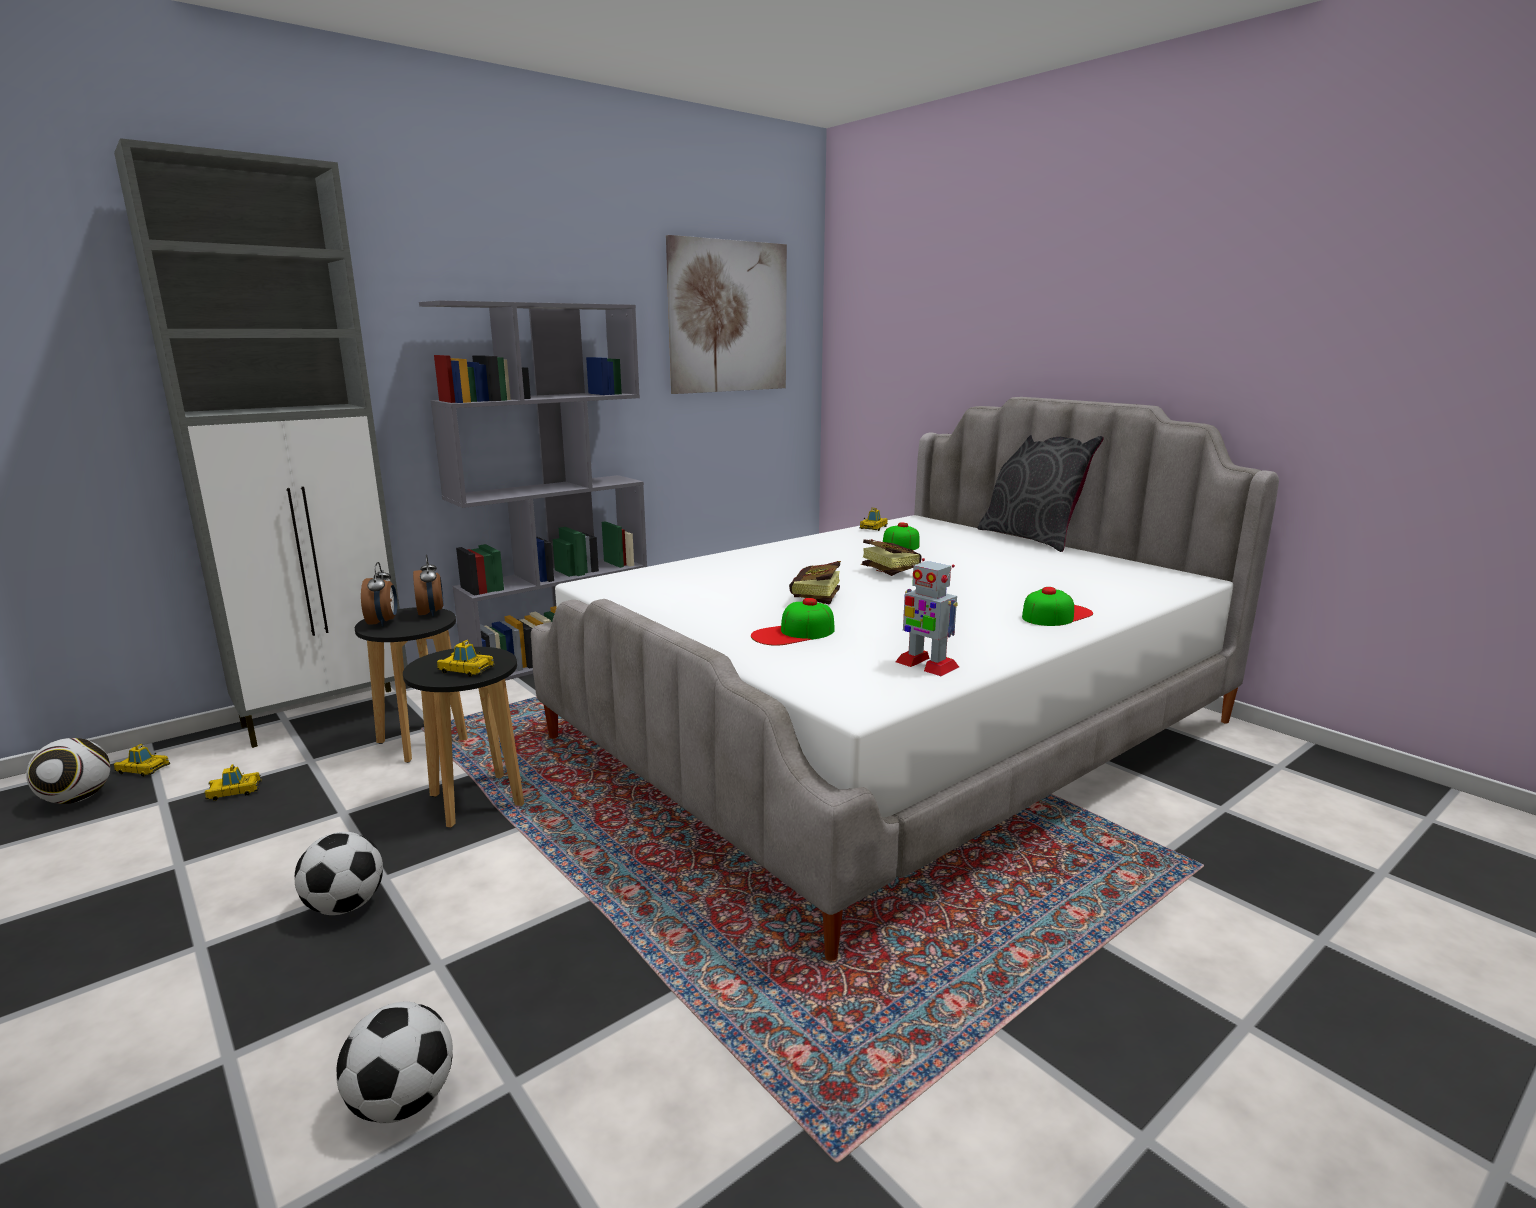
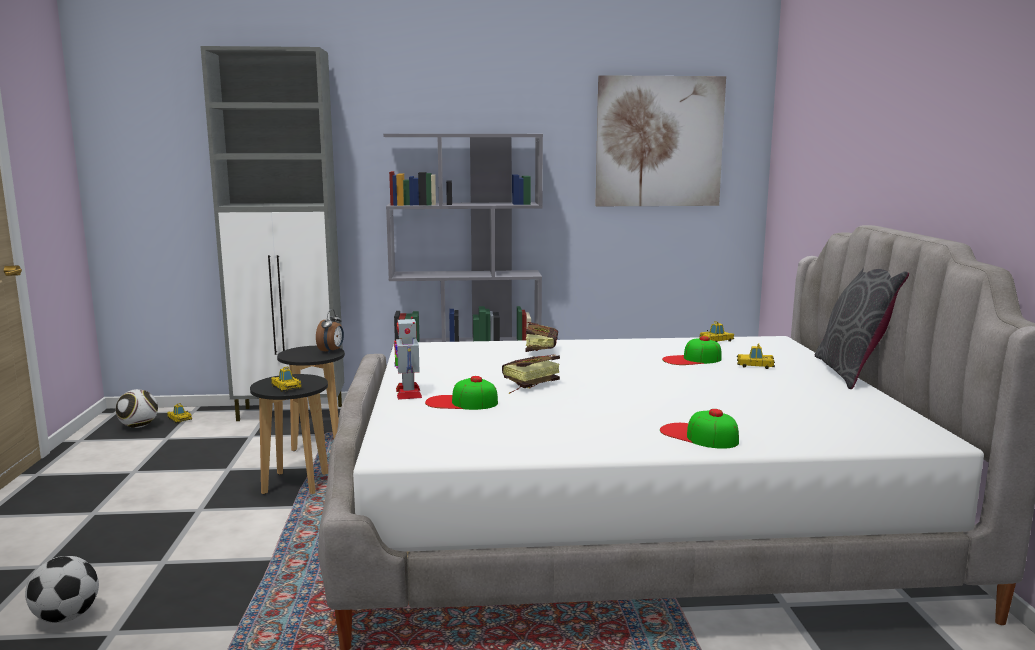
camera: 35 degrees right, 5 degrees down
toy car [204,764,262,801] -> toy car moved to [737,343,775,369]
football [295,832,383,915] -> none
alarm clock [361,562,397,627] -> none
book [861,539,921,576] -> book moved to [525,322,558,352]
toy robot [896,558,959,676] -> toy robot moved to [394,317,422,400]
cap [1022,587,1093,626] -> cap turned 135 degrees counterclockwise [660,409,739,449]

